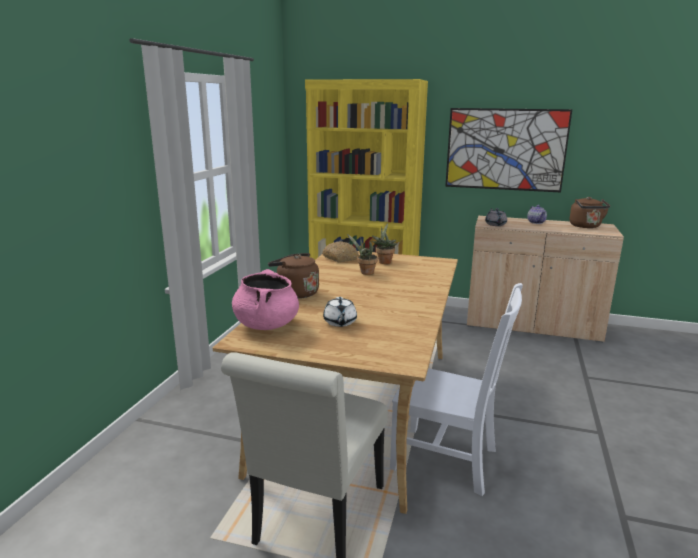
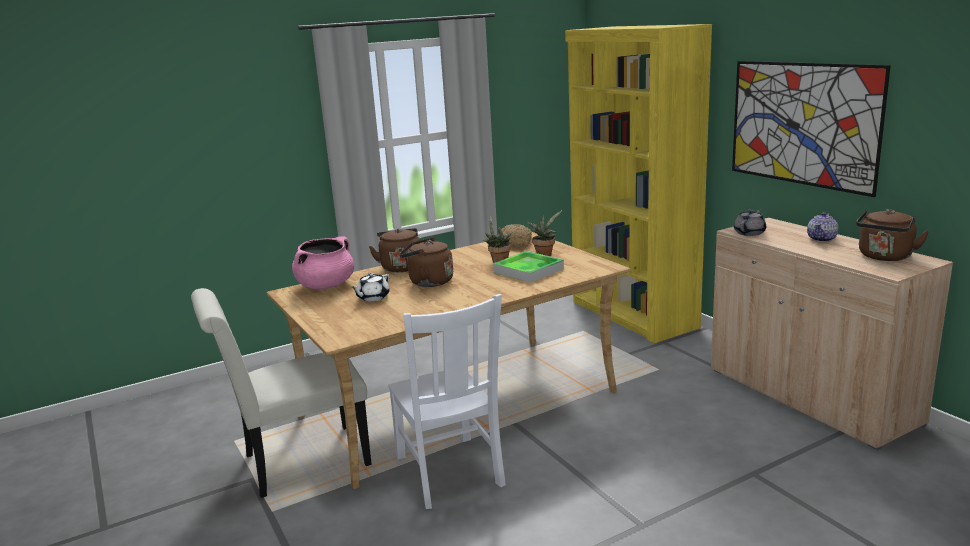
camera: 45 degrees right, 0 degrees up
none -> brown kettle [399,237,453,287]
none -> tray [493,251,564,283]

